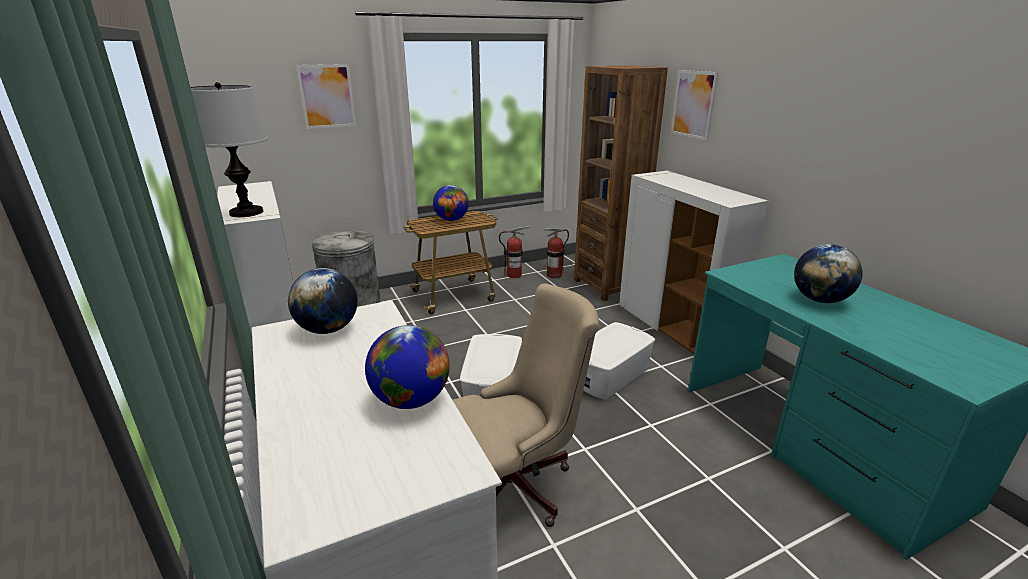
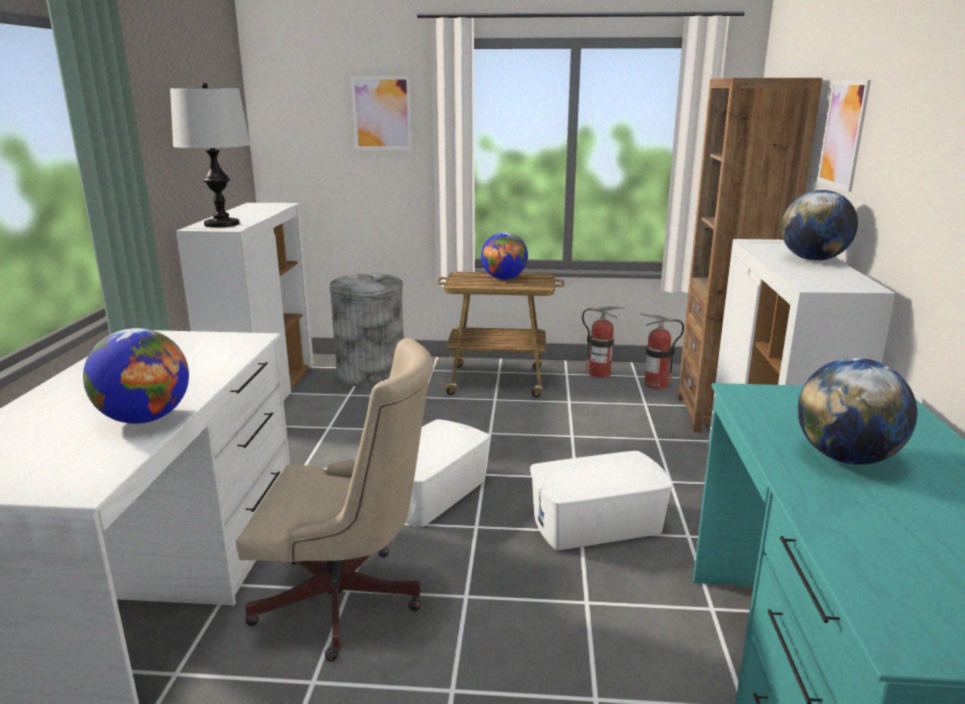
camera: 30 degrees right, 5 degrees down
globe [288,268,358,334] -> globe moved to [781,190,858,261]

